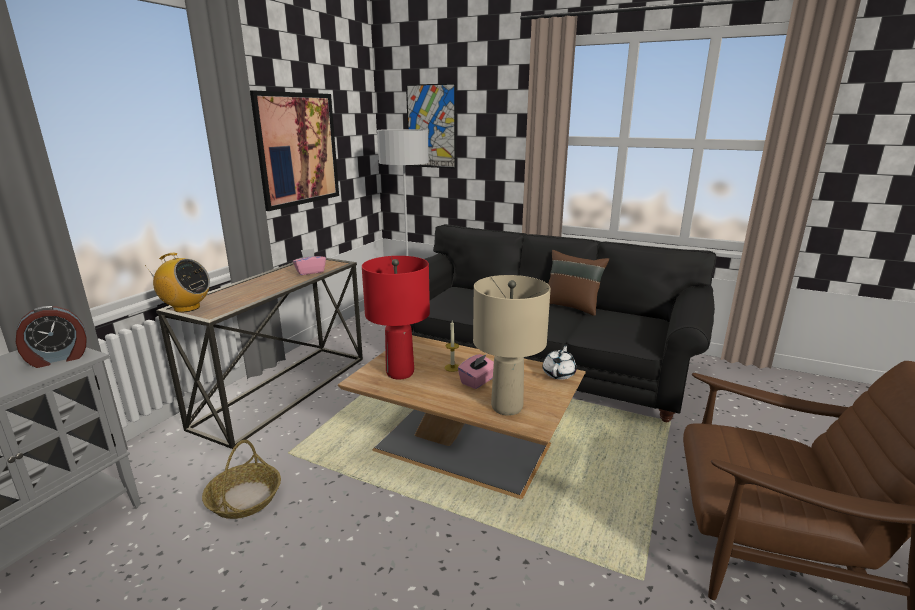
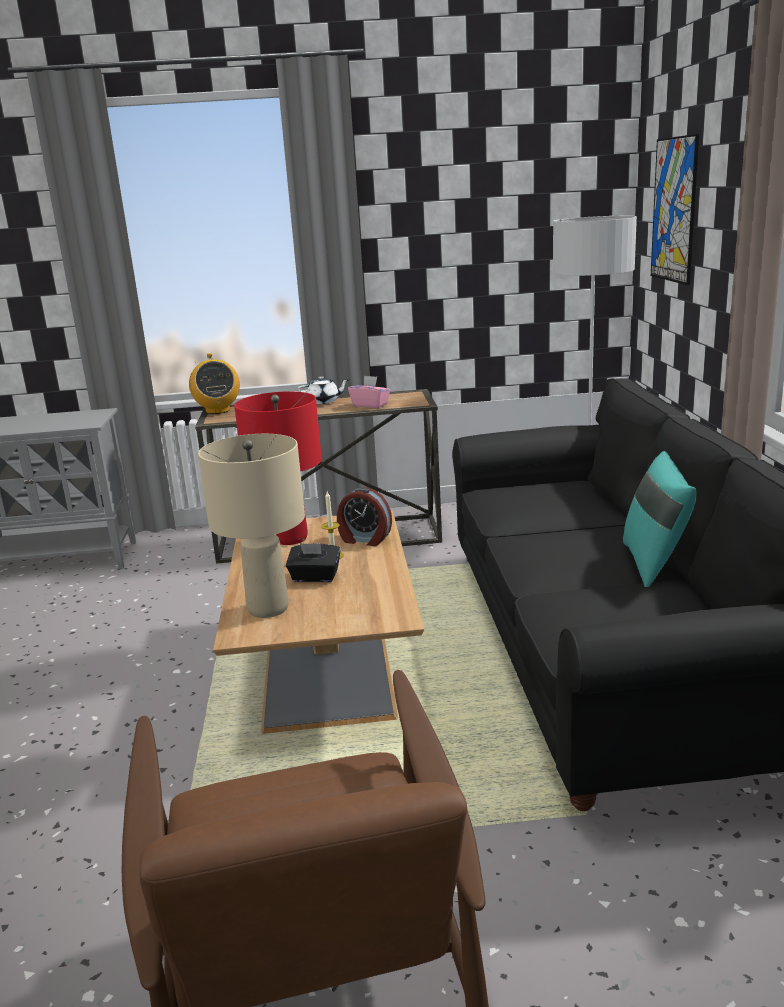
camera: 60 degrees right, 0 degrees up
alarm clock [16,306,87,368] -> alarm clock moved to [337,487,392,546]
basket [202,440,281,519] -> none
picture [250,90,339,211] -> none
pink tissue box [458,354,494,389] -> black tissue box [286,543,341,582]
white teapot [543,345,576,380] -> white teapot moved to [297,376,350,404]
brown pillow [548,250,609,315] -> turquoise pillow [623,451,697,587]

